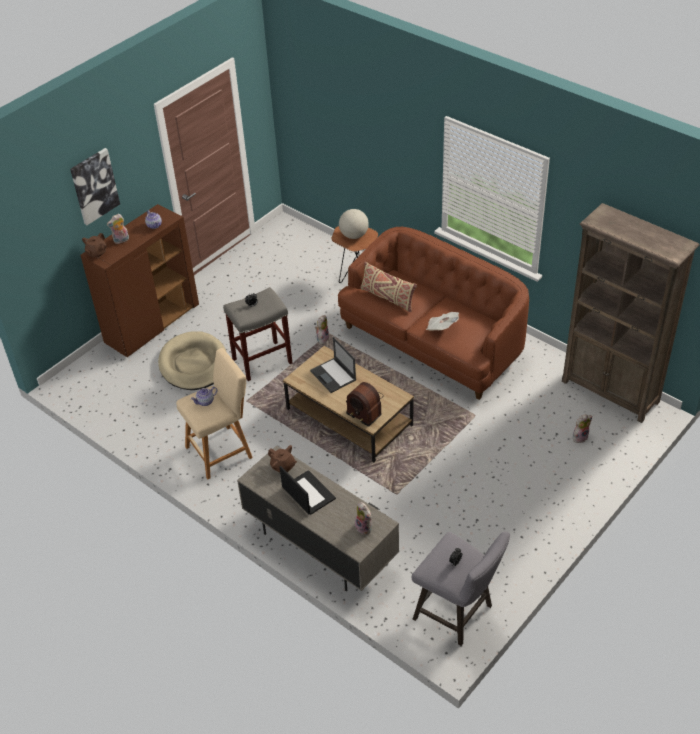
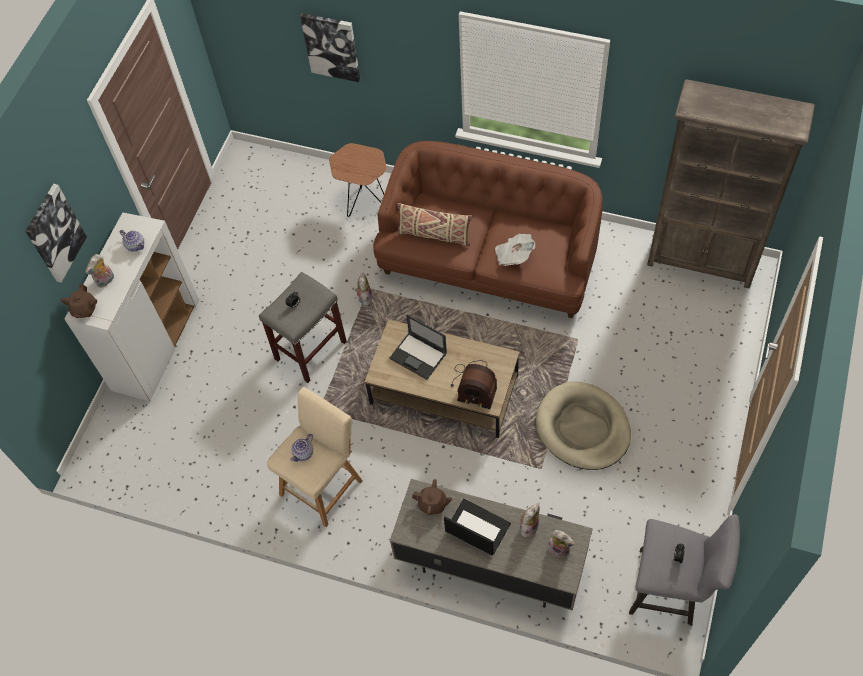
camera: 20 degrees left, 15 degrees up
brown cabinet [81,204,199,357] -> white cabinet [65,212,199,401]
beige dog bed [158,331,226,390] -> beige dog bed moved to [536,382,631,470]
globe [339,209,369,239] -> none
plush toy [573,414,592,443] -> plush toy moved to [520,503,540,538]
none -> picture [300,13,360,82]

